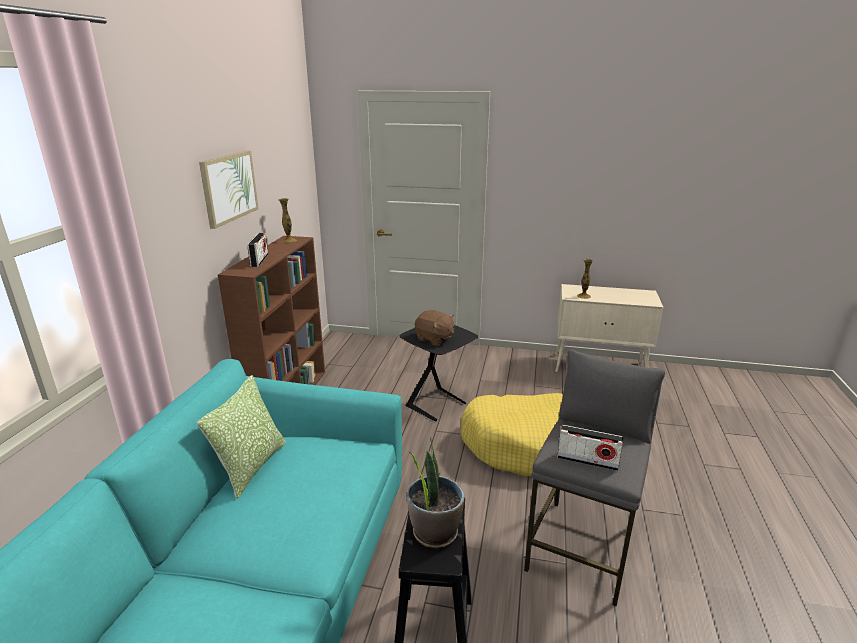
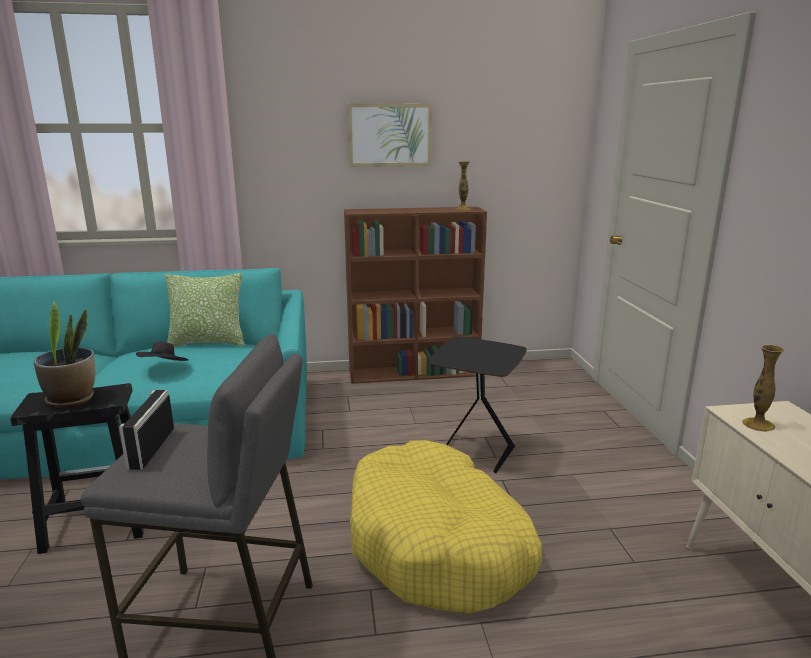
camera: 70 degrees right, 5 degrees down
radio [247,233,268,267] -> none
brown plush toy [415,310,454,346] -> none
none -> black hat [136,342,189,361]

